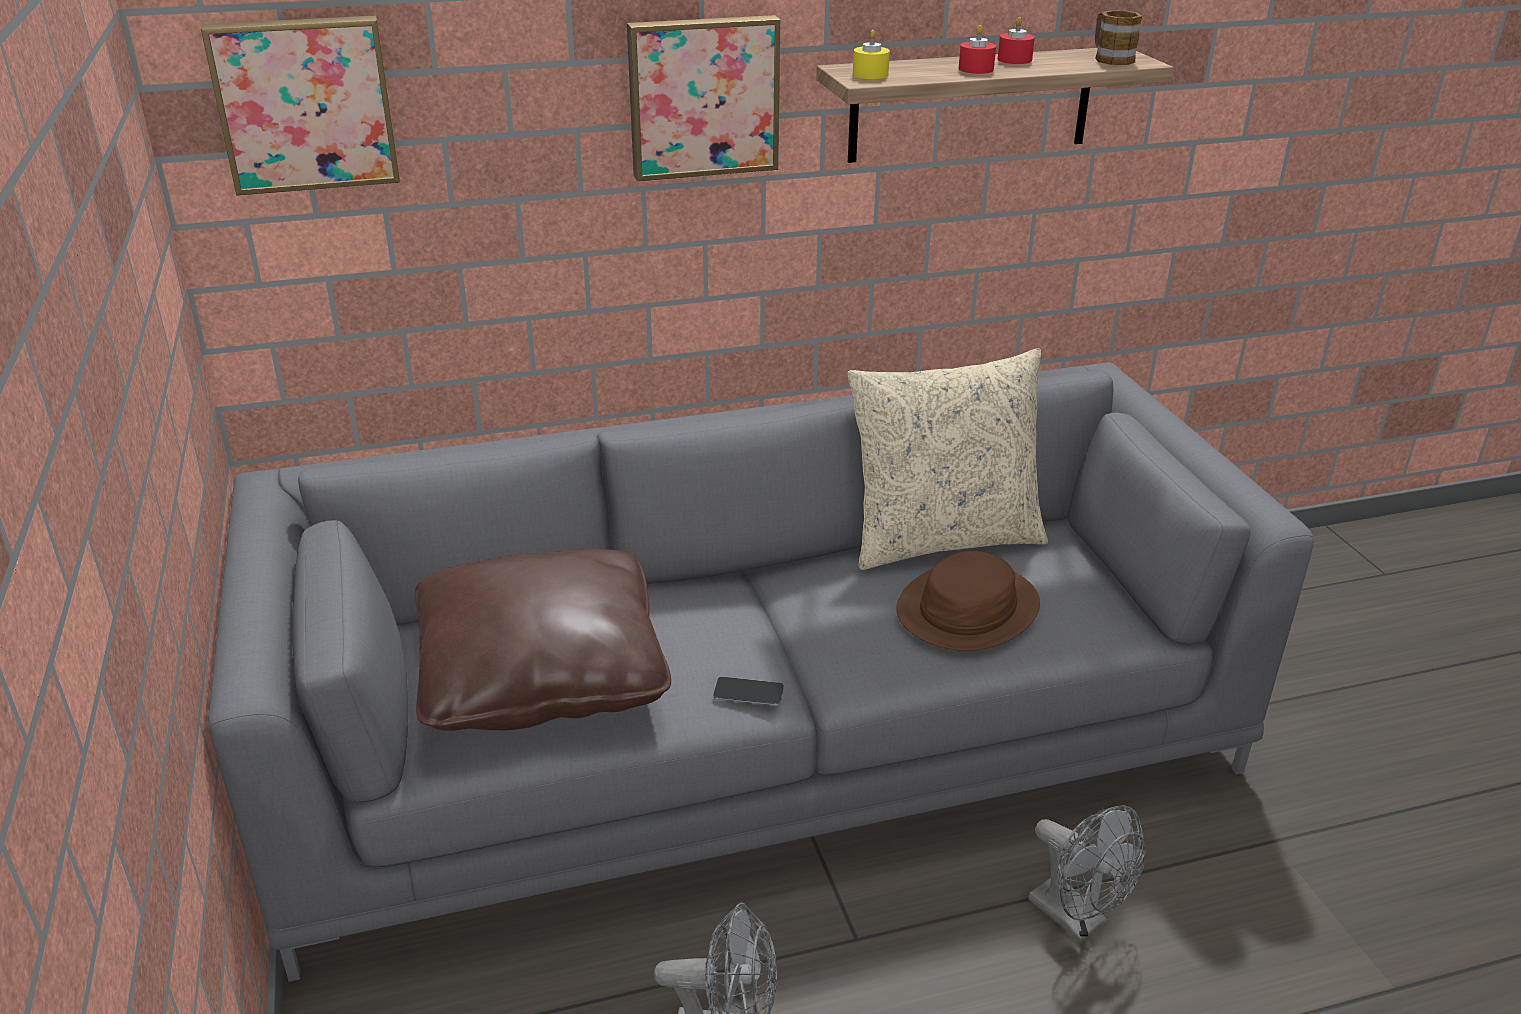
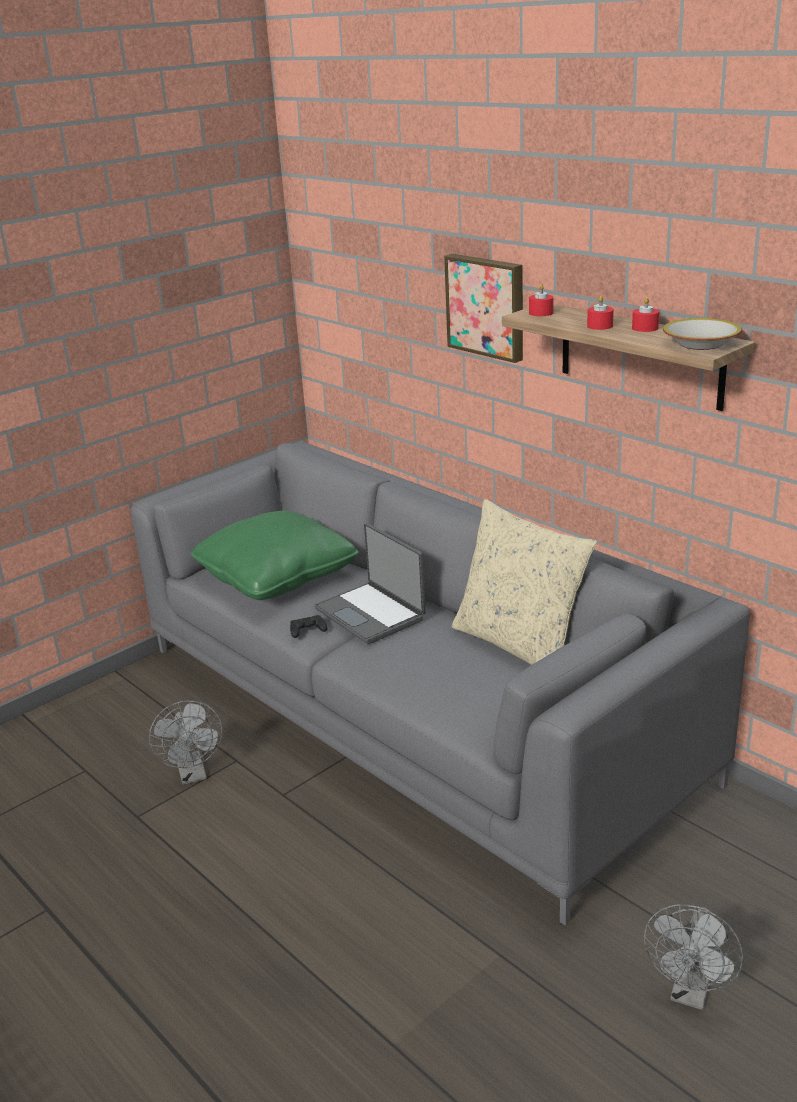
camera: 65 degrees right, 5 degrees down
picture [201,16,400,196] -> none
brown pillow [415,549,671,731] -> green pillow [190,511,359,600]
phone [713,677,784,706] -> black game controller [290,615,328,638]
yellow candle [853,30,890,79] -> red candle [529,284,554,316]
brown hat [896,551,1040,651] -> none
grey fan [1029,805,1146,943] -> grey fan moved to [644,904,743,1010]
mug [1095,10,1142,65] -> bowl [663,318,742,350]
none -> laptop [314,523,426,644]

